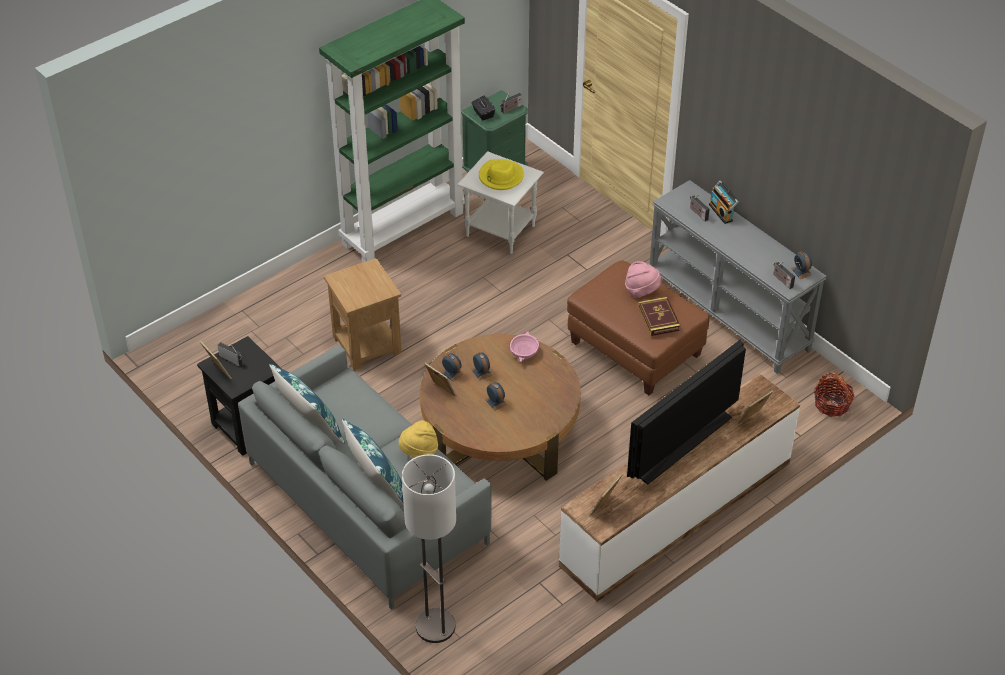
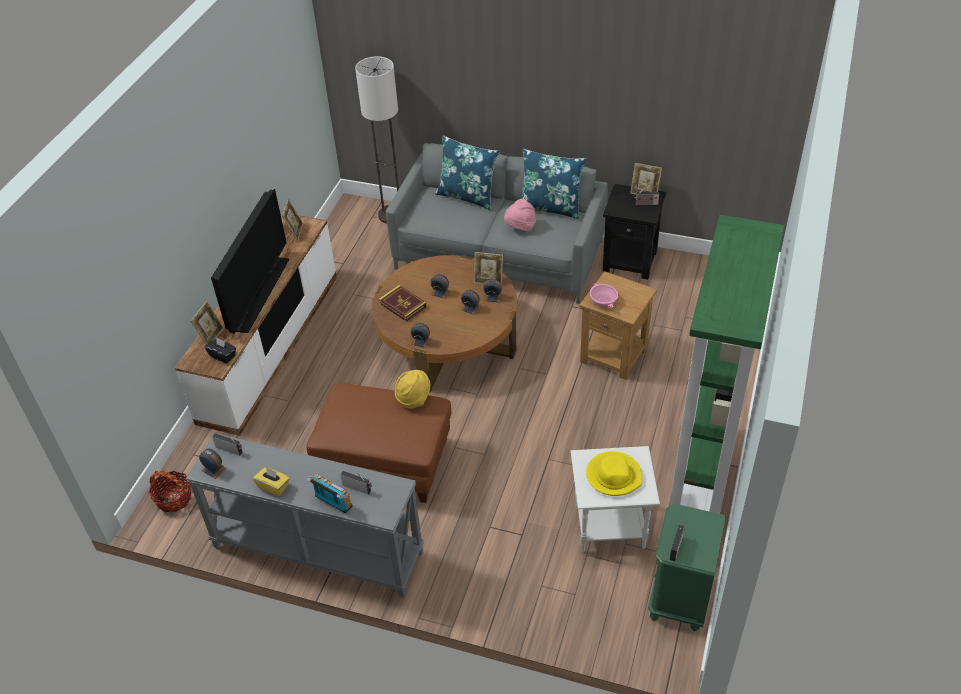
camera: 150 degrees right, 0 degrees up
yellow hat [399,420,438,458] -> yellow hat moved to [395,370,431,409]
black tissue box [472,95,495,120] -> black tissue box moved to [205,337,236,364]
pink bowl [510,331,539,362] -> pink bowl moved to [589,283,618,308]
pink hat [625,261,662,298] -> pink hat moved to [504,199,536,231]
book [638,297,680,336] -> book moved to [379,285,427,322]
none -> yellow tissue box [253,467,290,496]
none -> alarm clock [411,323,431,348]

